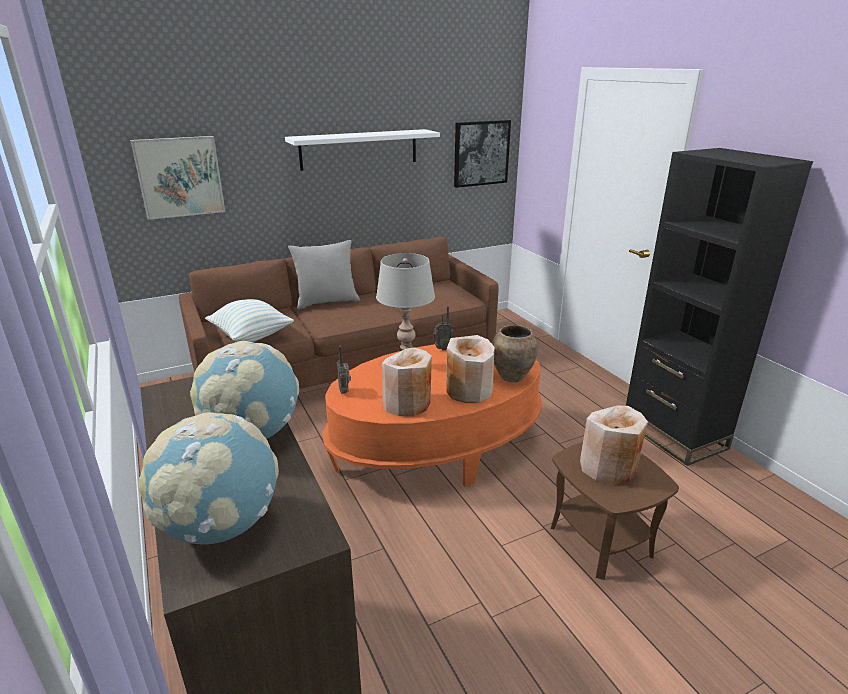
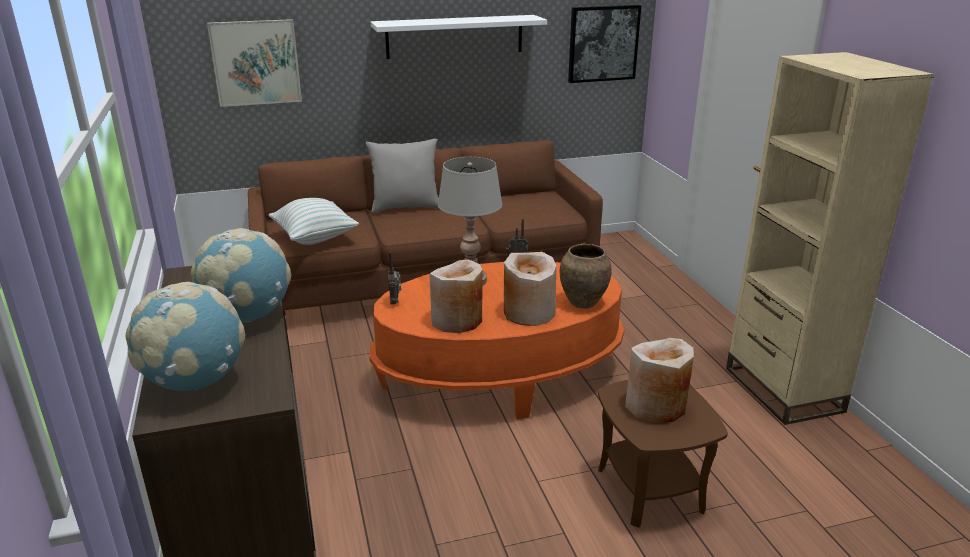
camera: 10 degrees right, 0 degrees up
black bookcase [626,148,813,466] -> beige bookcase [726,52,935,425]

